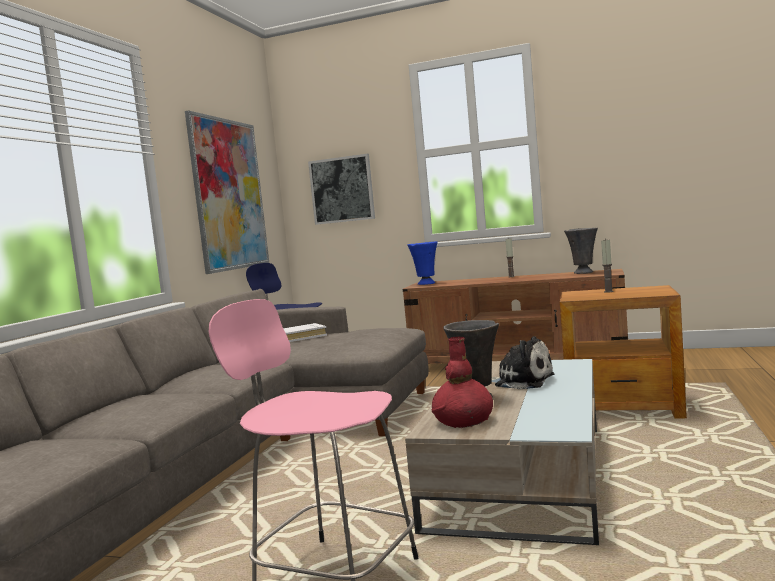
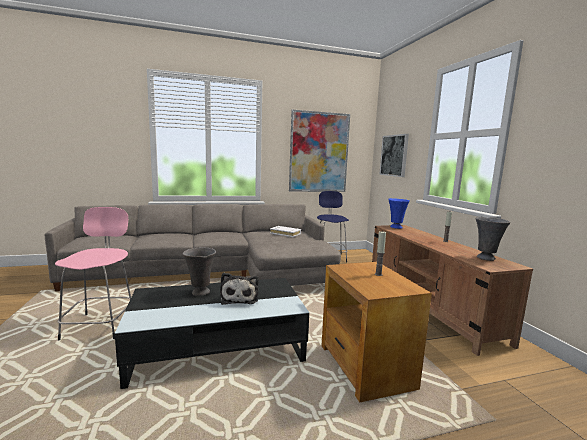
camera: 55 degrees right, 5 degrees up
beige coffee table [405,359,599,545] -> black coffee table [115,278,309,389]
red vase [432,337,493,428] -> none

